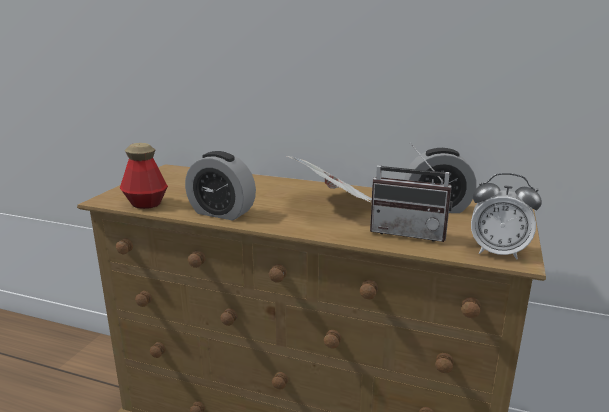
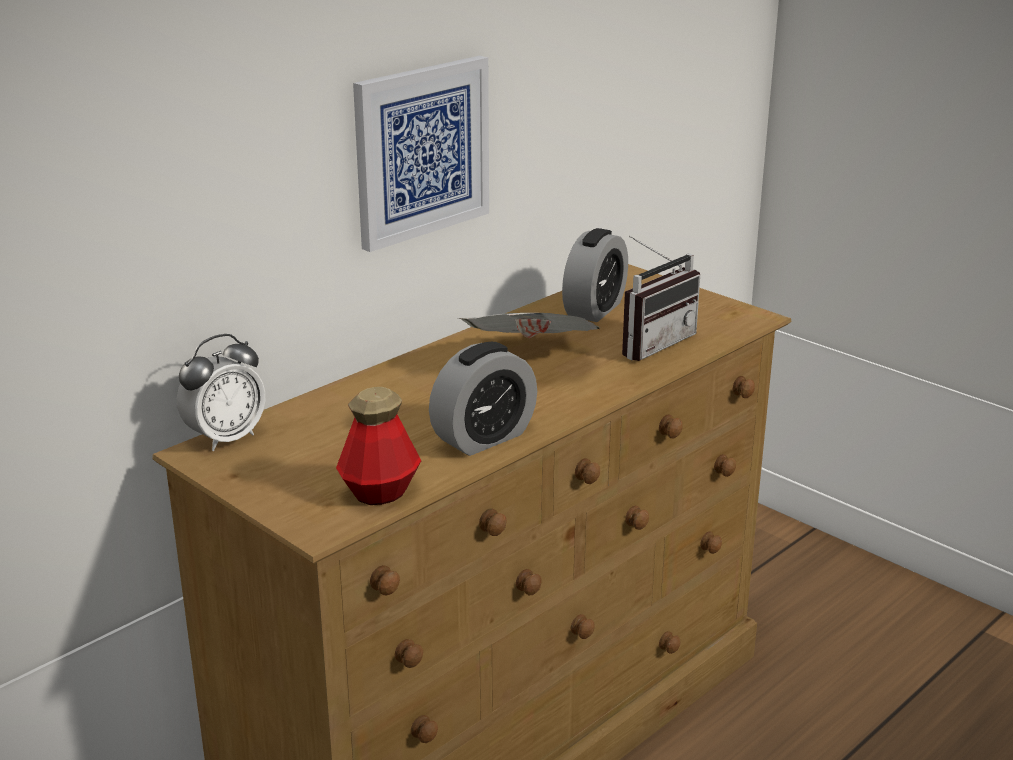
camera: 65 degrees left, 5 degrees up
alarm clock [471,173,542,260] -> alarm clock moved to [177,334,265,451]
none -> picture [353,56,489,252]

